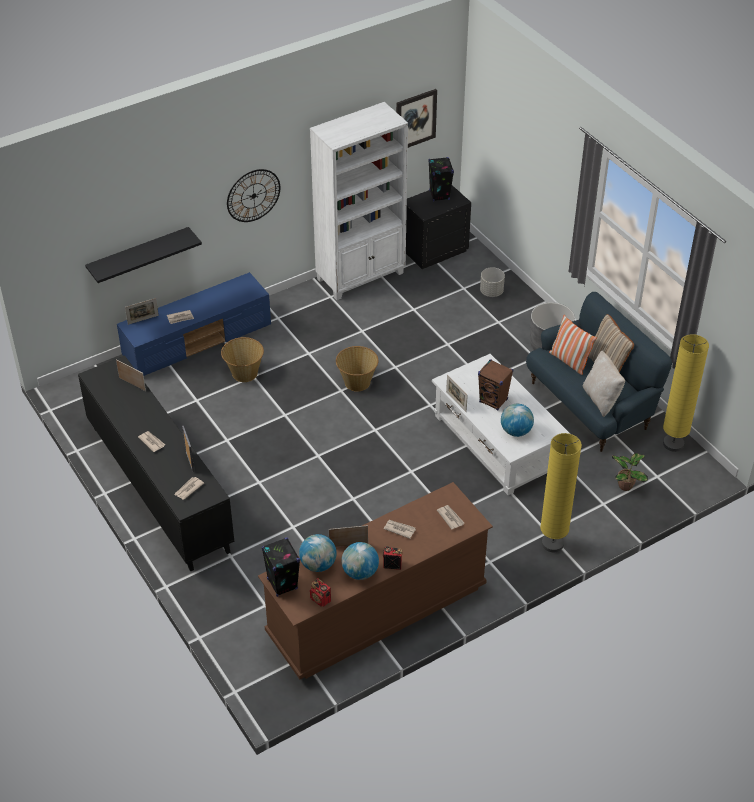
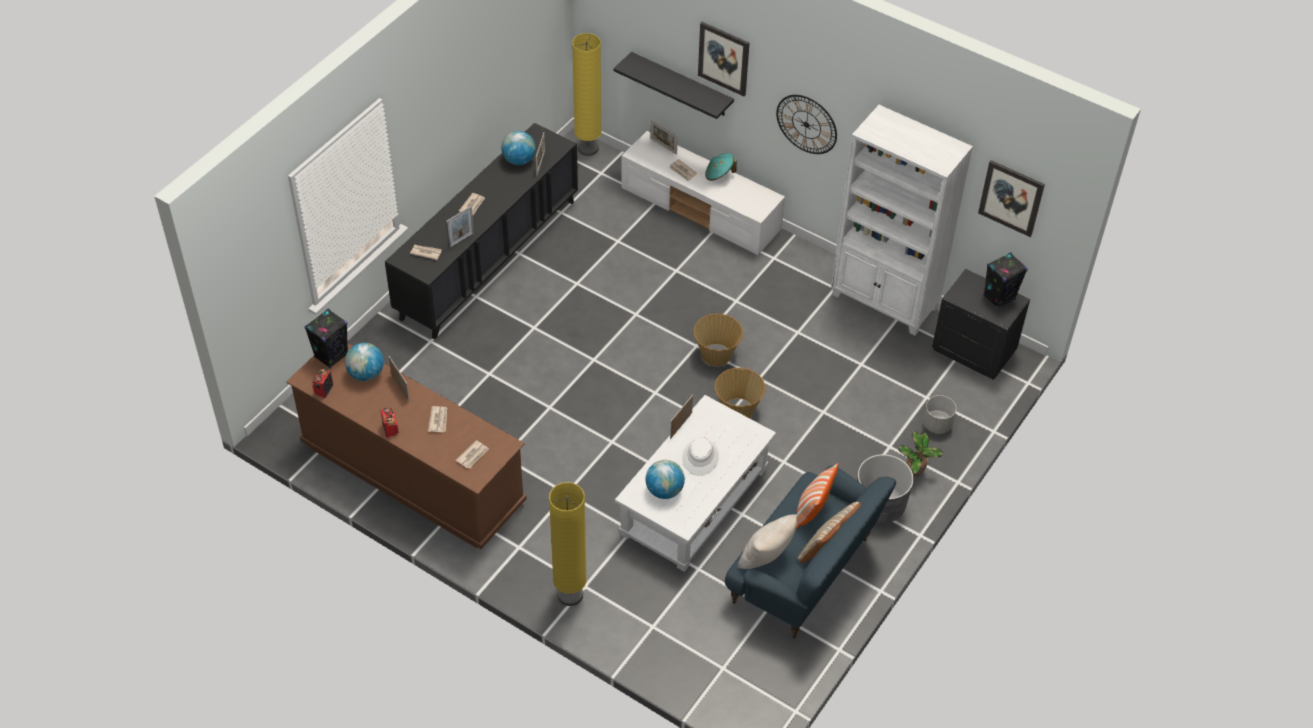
camera: 65 degrees right, 5 degrees up
blue tv stand [117,272,271,376] -> white tv stand [621,131,785,255]
basket [221,337,264,382] -> basket moved to [715,368,765,418]
globe [341,542,379,580] -> globe moved to [501,131,536,165]
brown speaker [478,359,513,411] -> white hat [682,437,719,476]
potted plant [612,453,648,491] -> potted plant moved to [899,431,943,476]
yellow floor lamp [663,334,709,452] -> yellow floor lamp moved to [572,33,602,156]
none -> picture [698,22,749,96]
none -> turquoise hat [705,153,737,181]

